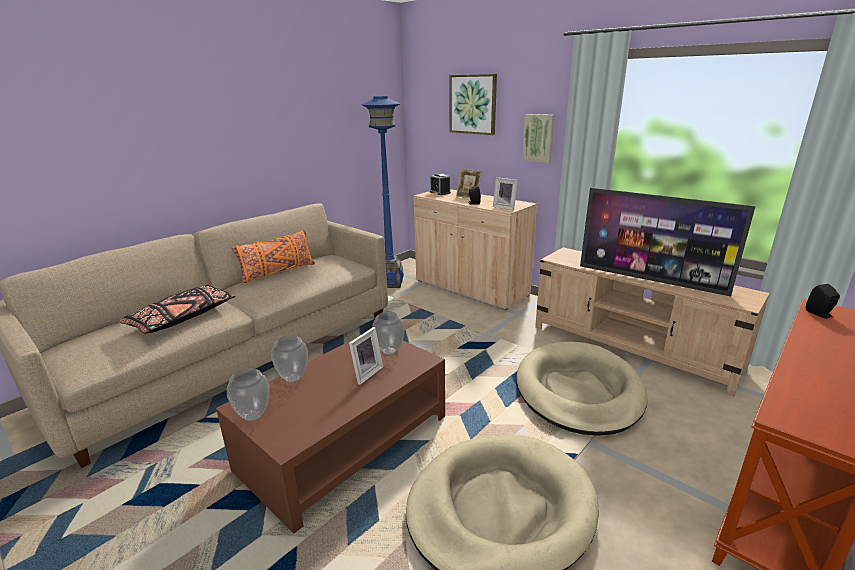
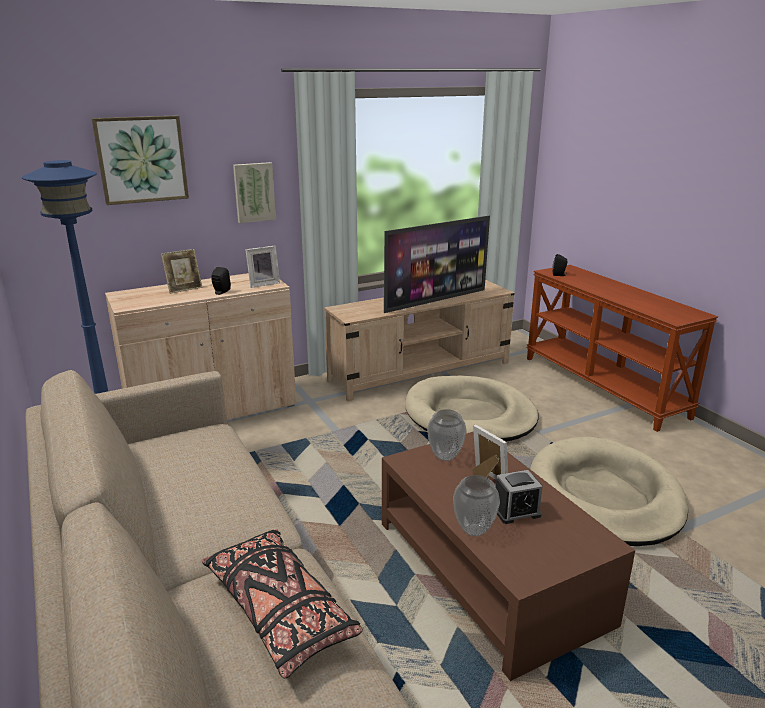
camera: 70 degrees left, 0 degrees up
vase [227,368,269,421] -> none
orange pillow [231,230,315,283] -> none
alarm clock [430,173,451,195] -> alarm clock moved to [496,470,543,524]

